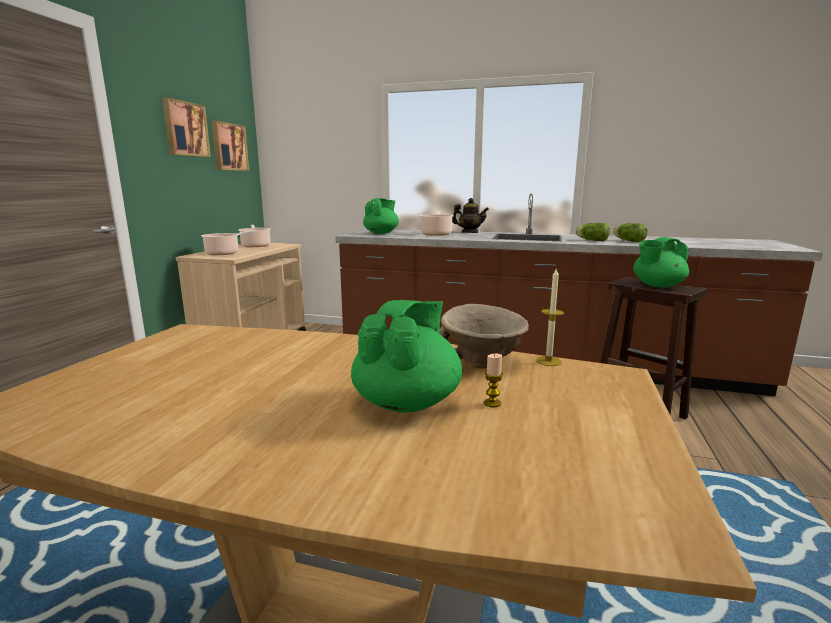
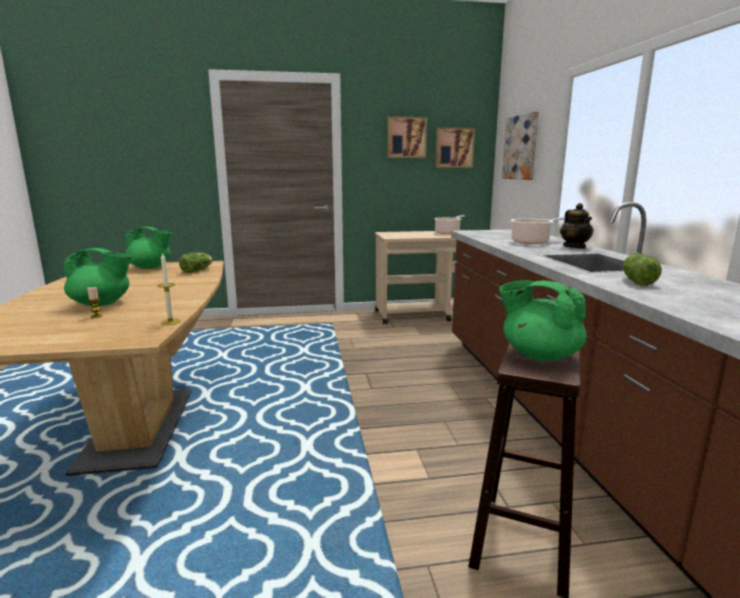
camera: 65 degrees right, 0 degrees up
cooking pot [201,230,256,255] -> none
green teapot [363,198,399,234] -> green teapot moved to [125,227,172,269]
beige bowl [440,304,529,368] -> none
lettuce [613,223,647,242] -> lettuce moved to [179,252,213,273]
none -> picture [502,111,539,180]

